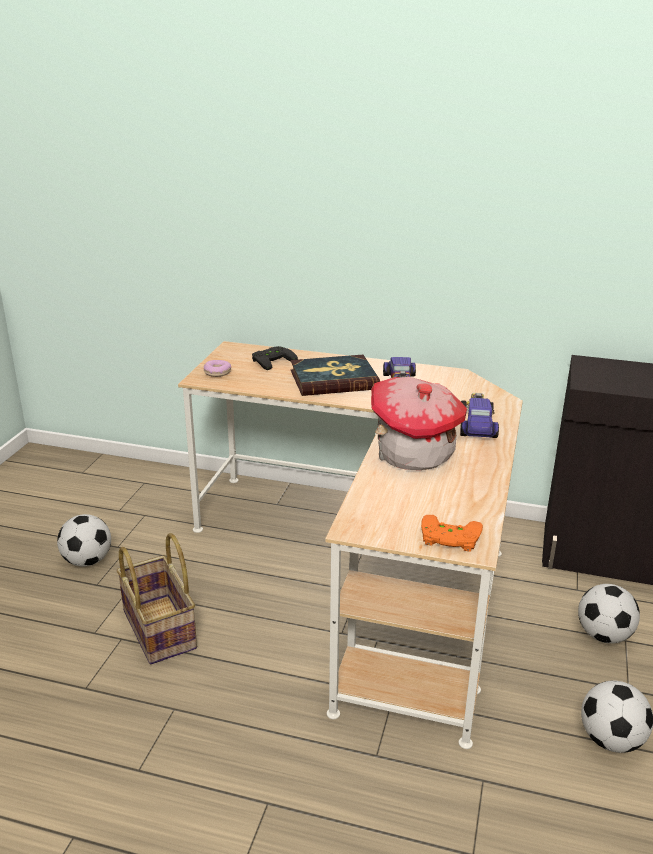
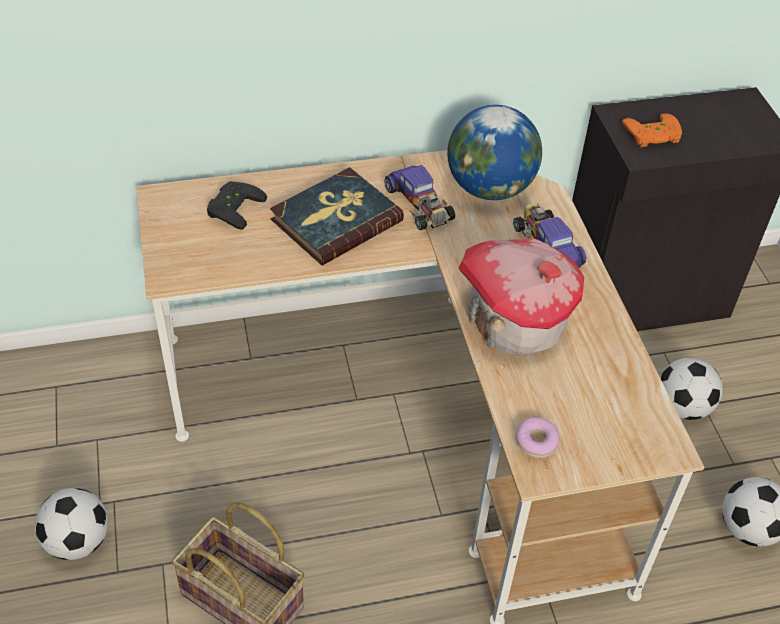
camera: 30 degrees left, 20 degrees up
donut [204,360,231,377] -> donut moved to [516,417,559,458]
orange game controller [421,515,483,552] -> orange game controller moved to [622,114,682,147]
none -> globe [447,105,542,200]

